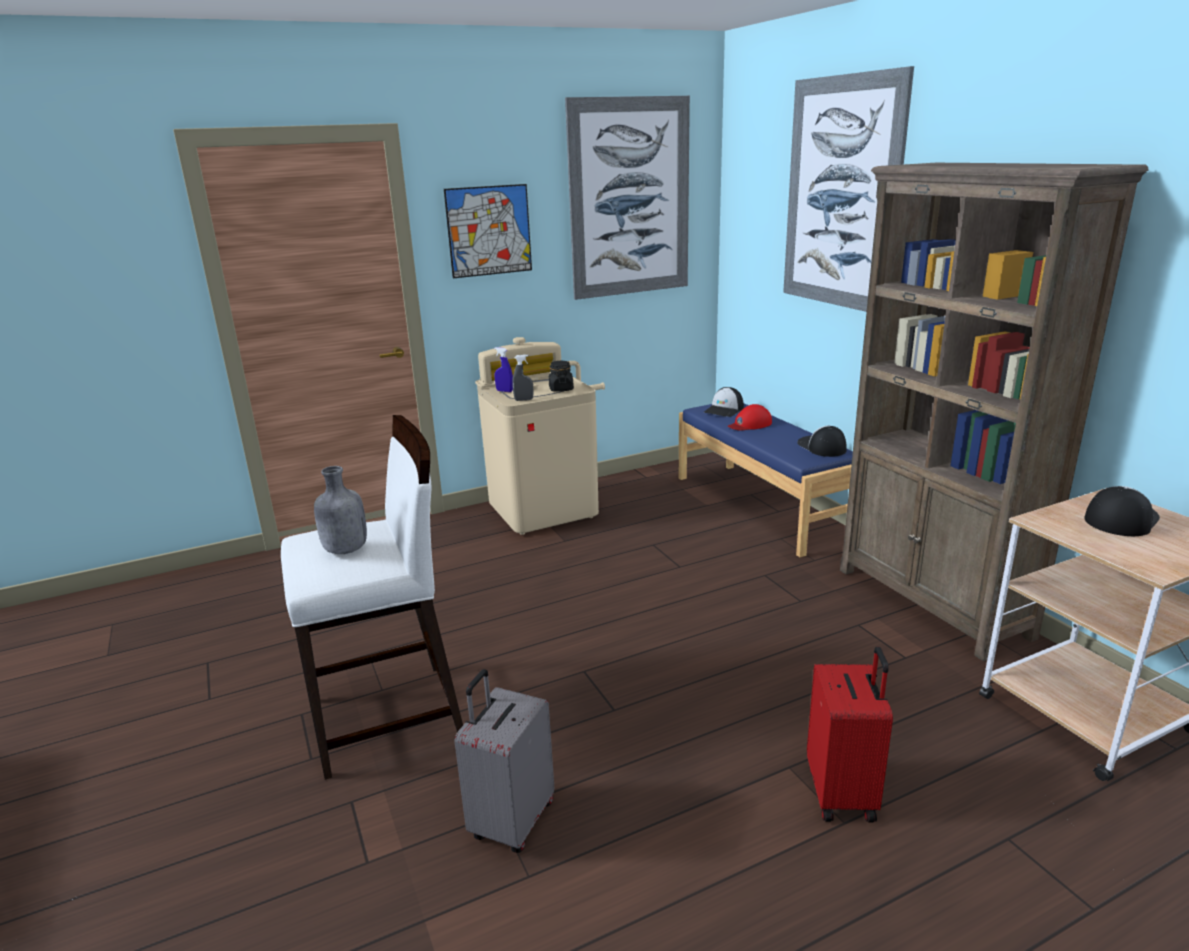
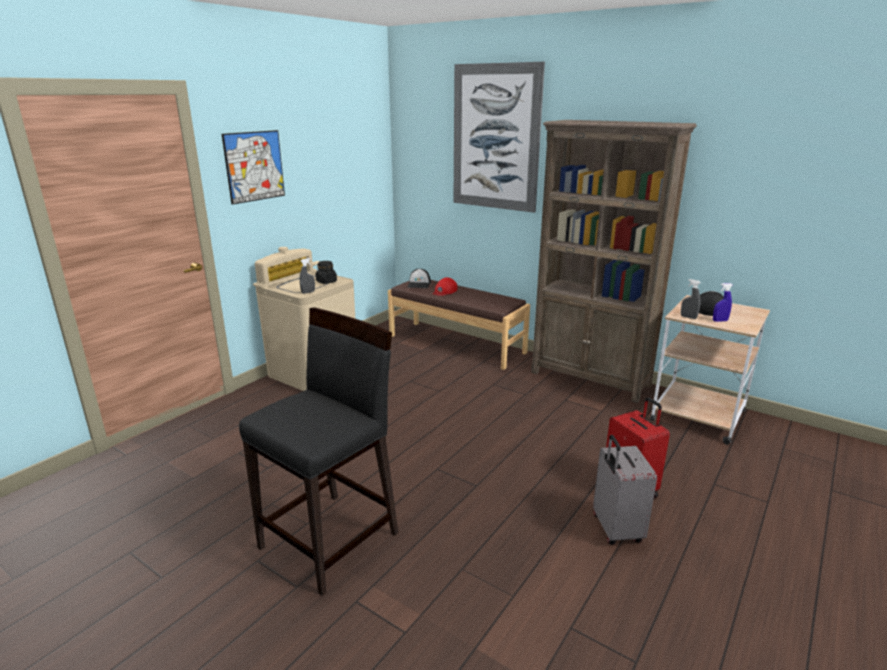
camera: 30 degrees left, 0 degrees up
white stool [281,415,463,780] -> black stool [239,307,398,596]
grey bottle [314,466,367,554] -> none
grey suitcase [455,669,554,853] -> grey suitcase moved to [593,435,657,545]
blue spray bottle [494,347,513,392] -> blue spray bottle moved to [713,283,733,322]
picture [565,96,690,300] -> none
blue bench [679,404,853,557] -> brown bench [388,280,530,370]
cap [797,426,847,457] -> none
none -> grey spray bottle [681,279,701,319]

